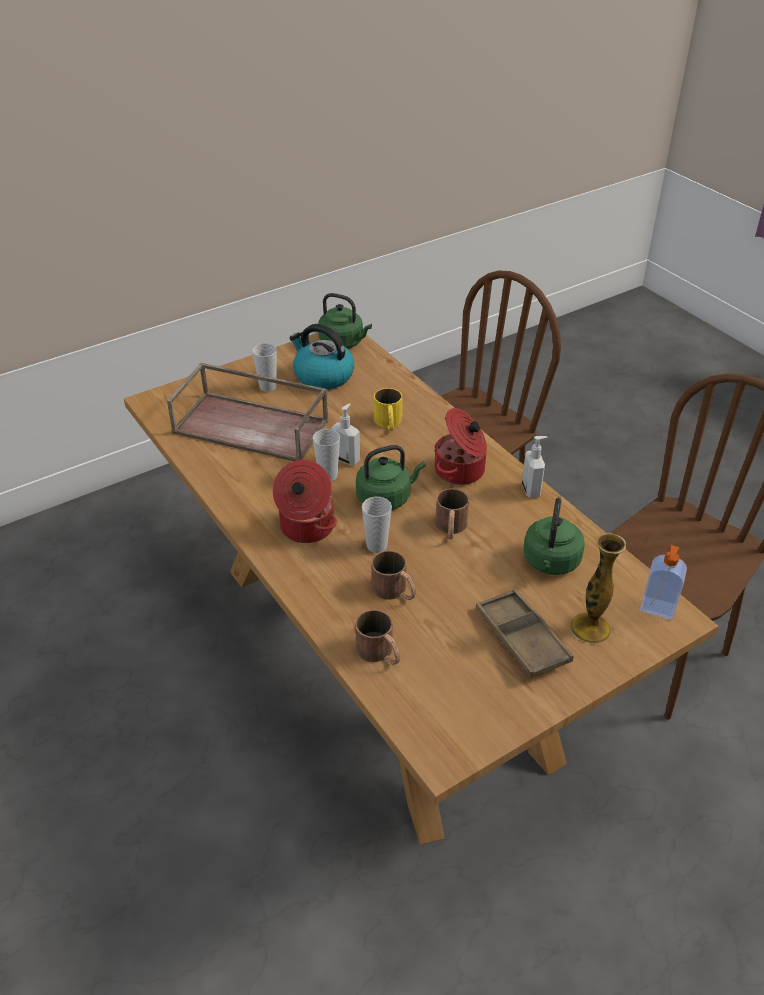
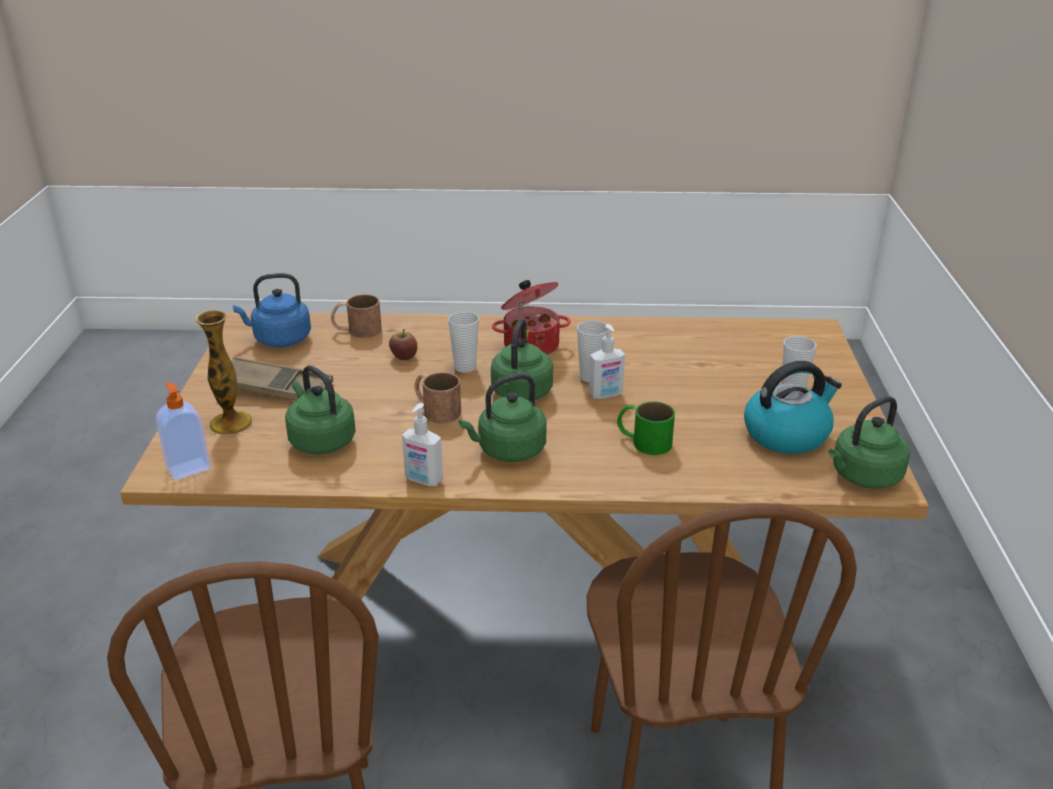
camera: 125 degrees right, 10 degrees down
brown tray [167,363,329,461] -> none
brown mug [371,550,416,600] -> apple [389,329,417,360]
yellow mug [374,388,402,431] -> green mug [617,401,675,455]
cooking pot [434,408,487,485] -> green kettle [459,373,546,462]
none -> blue kettle [233,273,311,347]

